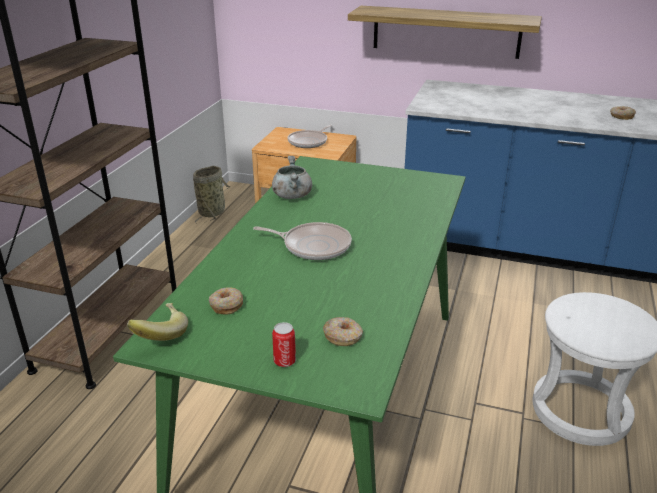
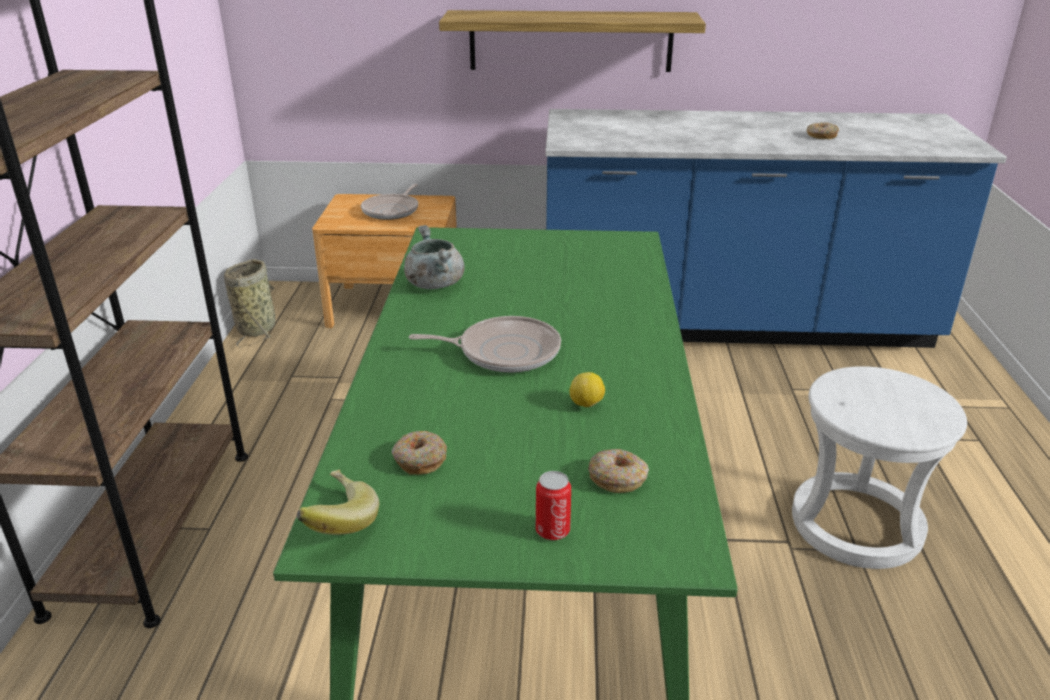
camera: 15 degrees left, 0 degrees up
none -> lemon [570,372,605,407]

